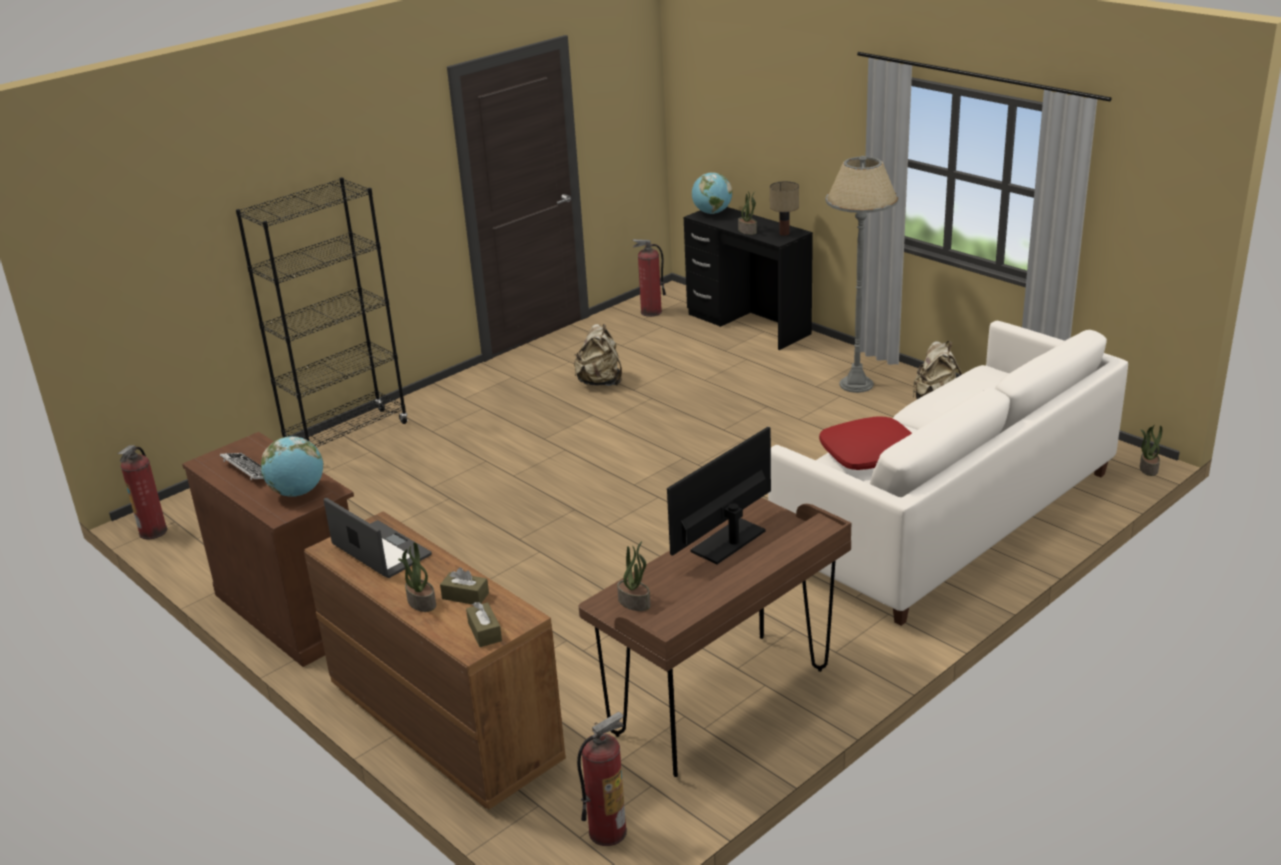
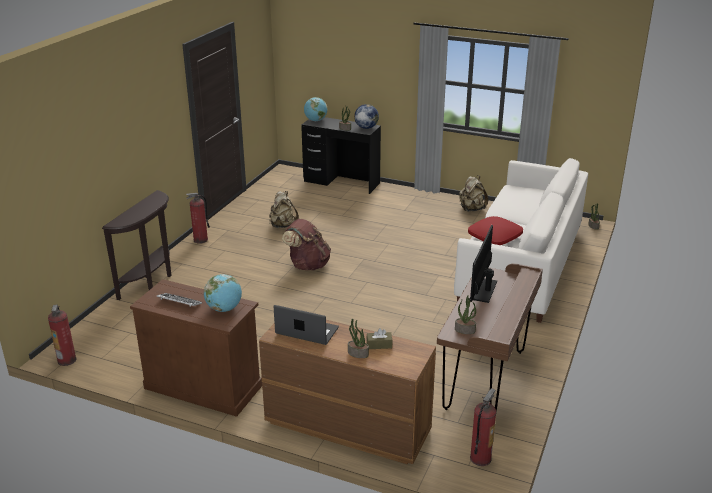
camera: 25 degrees left, 0 degrees up
black bookcase [236,177,408,448] -> brown console table [102,190,172,300]
brown tissue box [466,602,502,647] -> none
fire extinguisher [633,239,666,317] -> fire extinguisher moved to [186,193,210,244]
table lamp [770,181,799,236] -> globe [354,104,379,129]
grey floor lamp [825,156,899,393] -> none
none -> brown backpack [282,219,331,270]

